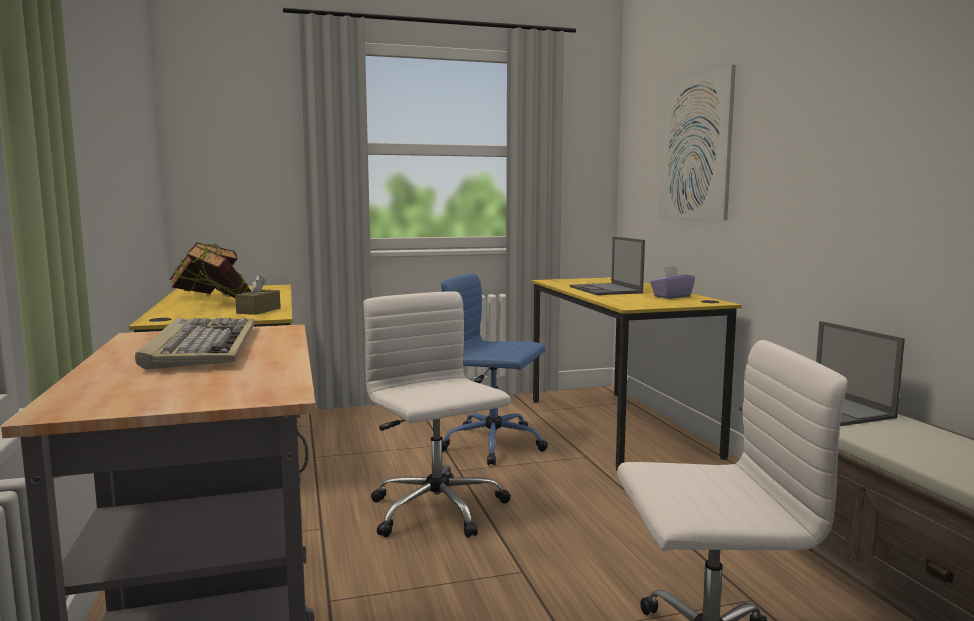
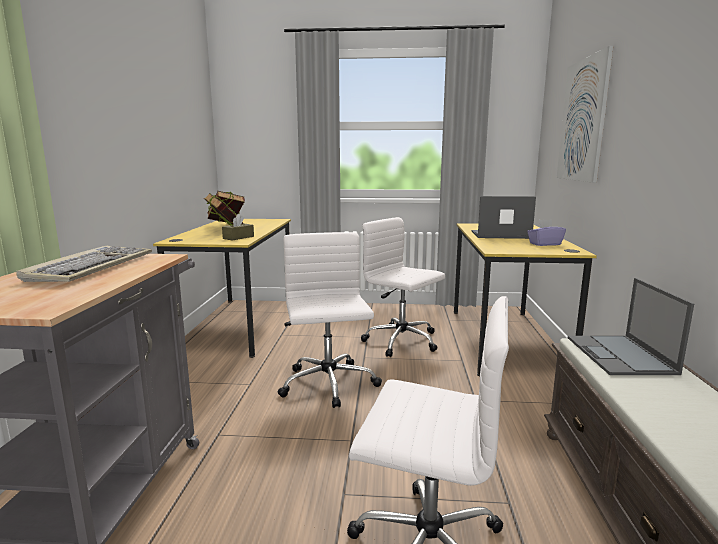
camera: 20 degrees right, 5 degrees up
blue office chair [441,273,548,466] -> white office chair [361,217,445,357]
laptop [570,236,645,295] -> laptop turned 90 degrees clockwise [472,196,536,239]

